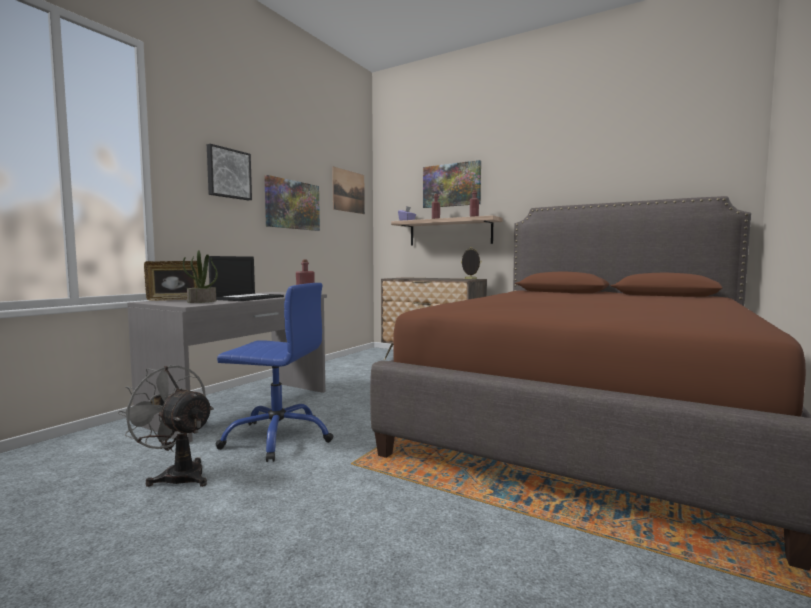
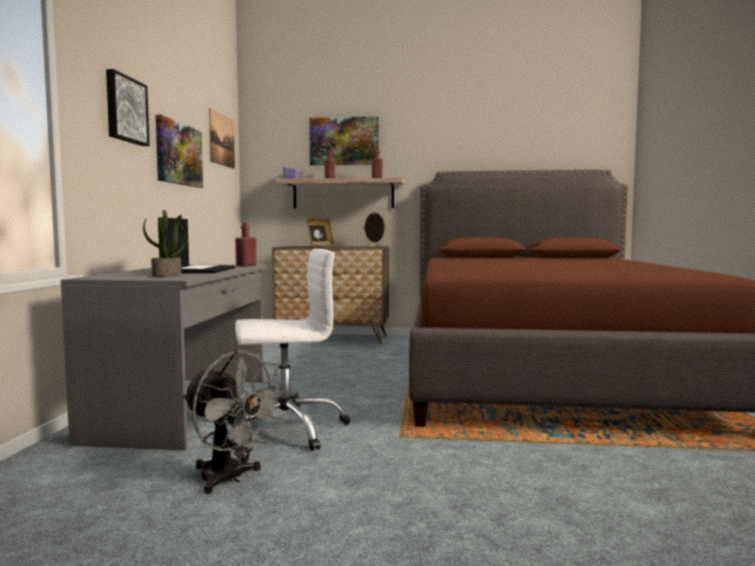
camera: 25 degrees left, 0 degrees up
grey fan [117,365,214,487] -> grey fan turned 150 degrees counterclockwise [183,350,286,494]
picture frame [144,261,202,301] -> picture frame moved to [307,218,335,247]
blue office chair [216,283,334,462] -> white office chair [227,249,351,451]

